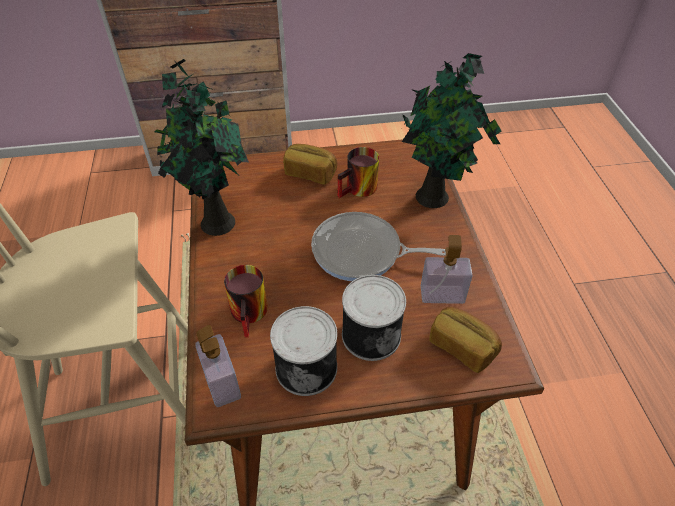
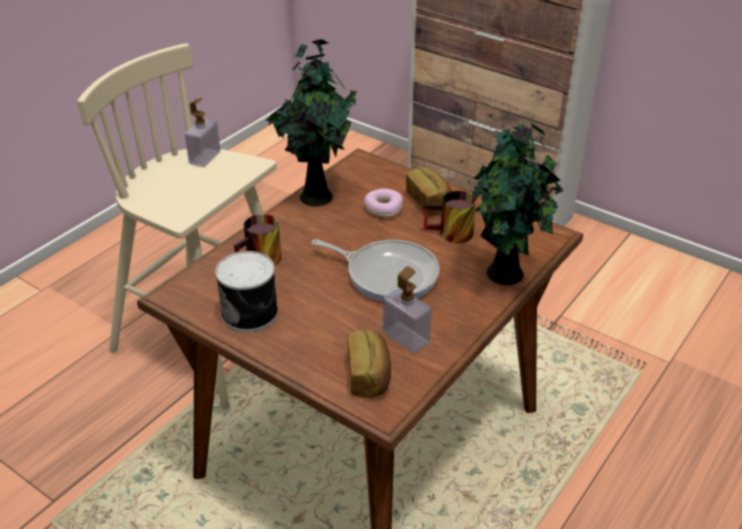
camera: 45 degrees right, 10 degrees down
soap dispenser [196,325,241,407] -> soap dispenser moved to [185,98,220,167]
frying pan [311,212,446,281] -> frying pan turned 150 degrees clockwise [311,239,440,301]
can [342,275,406,361] -> none
none -> donut [364,188,403,218]

